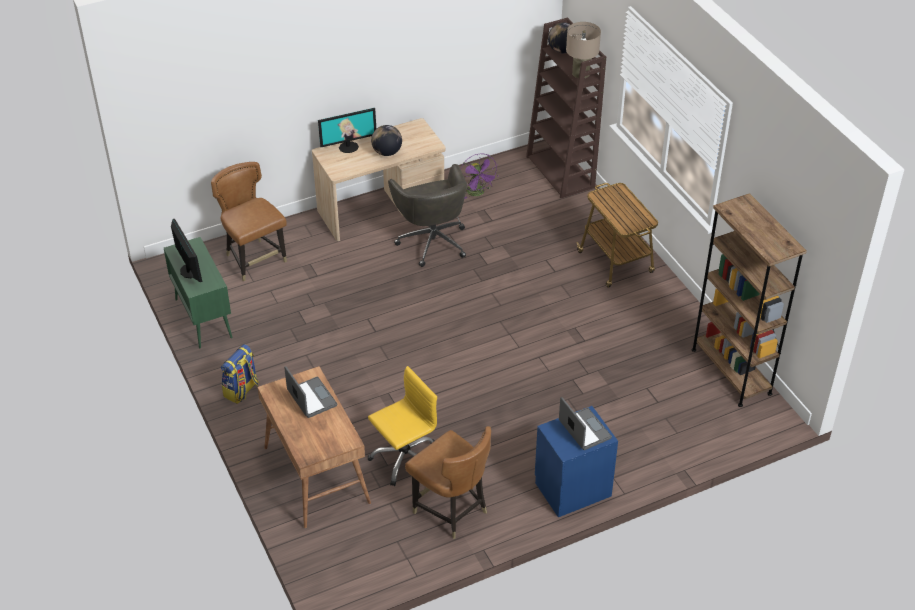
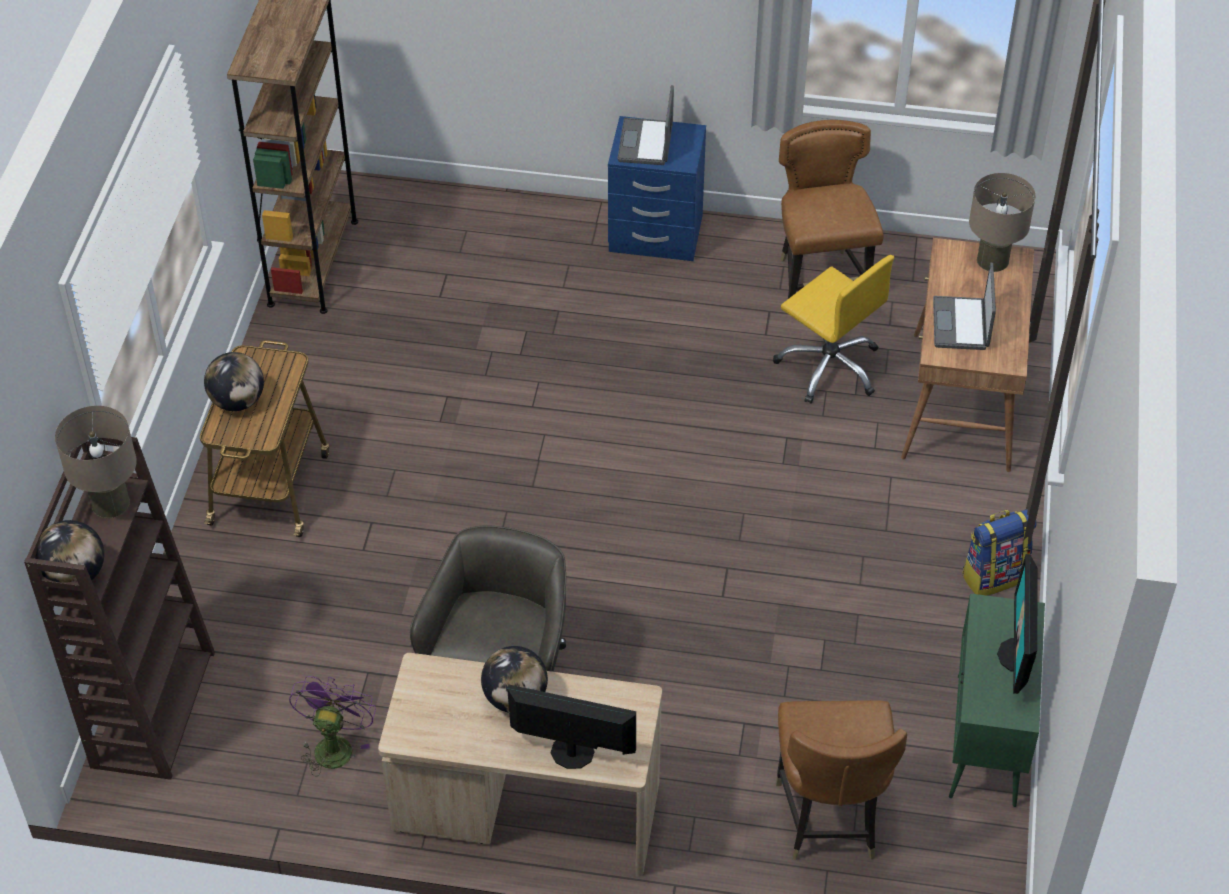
camera: 145 degrees left, 5 degrees up
yellow office chair [368,366,437,486] -> yellow office chair turned 135 degrees counterclockwise [773,255,894,404]
none -> globe [204,352,264,411]
none -> beige table lamp [969,173,1036,272]

